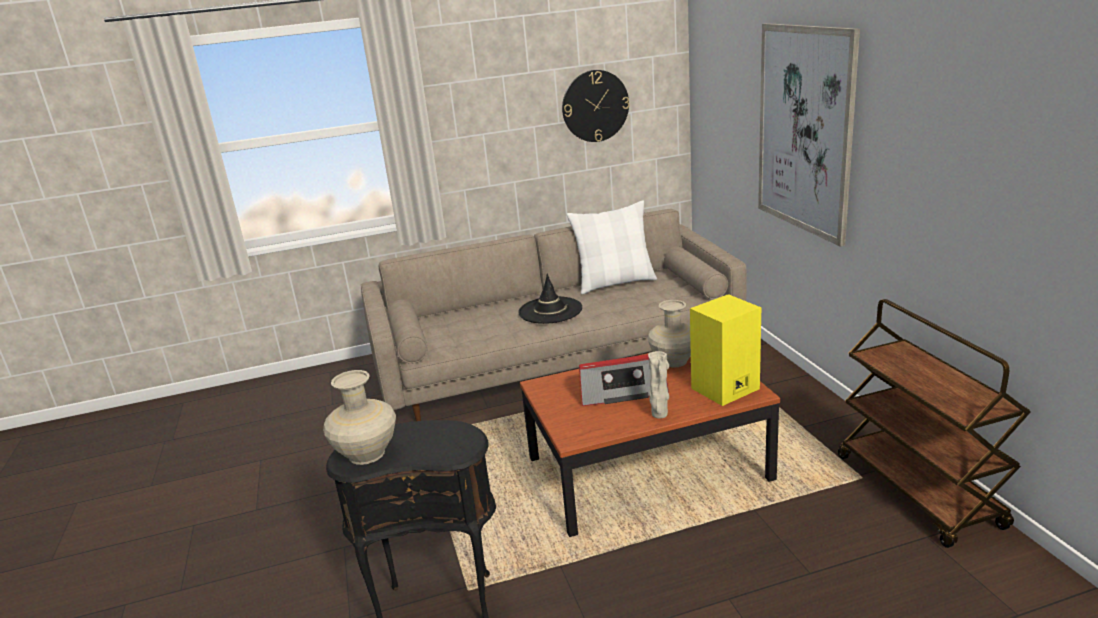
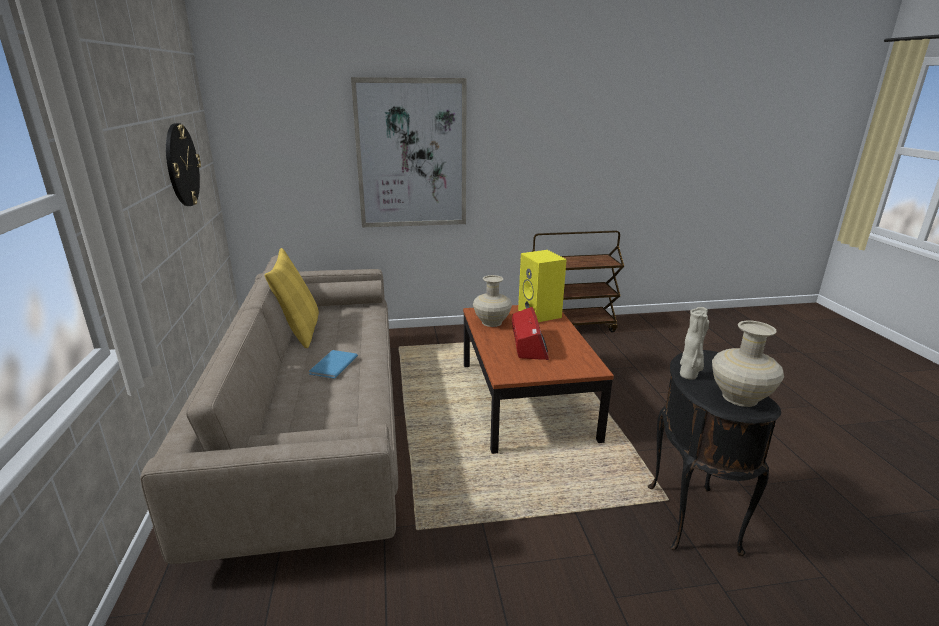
camera: 85 degrees left, 0 degrees up
black hat [518,274,582,324] -> blue book [309,350,358,379]
white pillow [567,200,657,294] -> yellow pillow [265,248,319,348]
beige vase [648,351,669,419] -> beige vase moved to [680,307,709,380]

